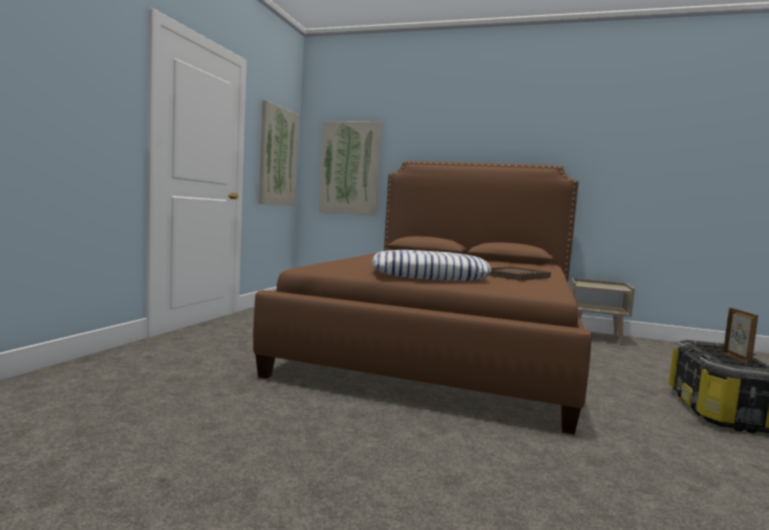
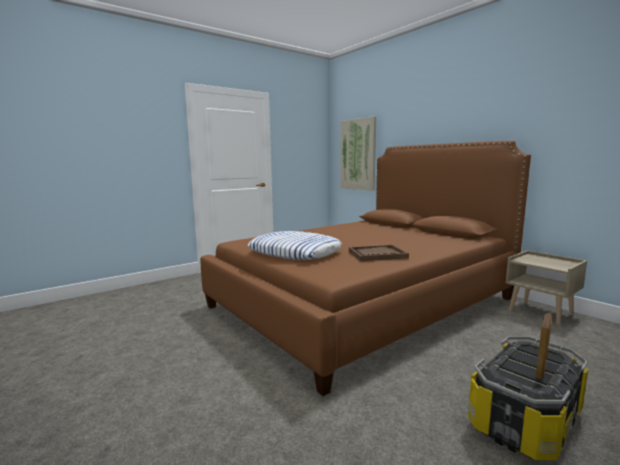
camera: 35 degrees right, 5 degrees up
picture [259,100,298,206] -> none

